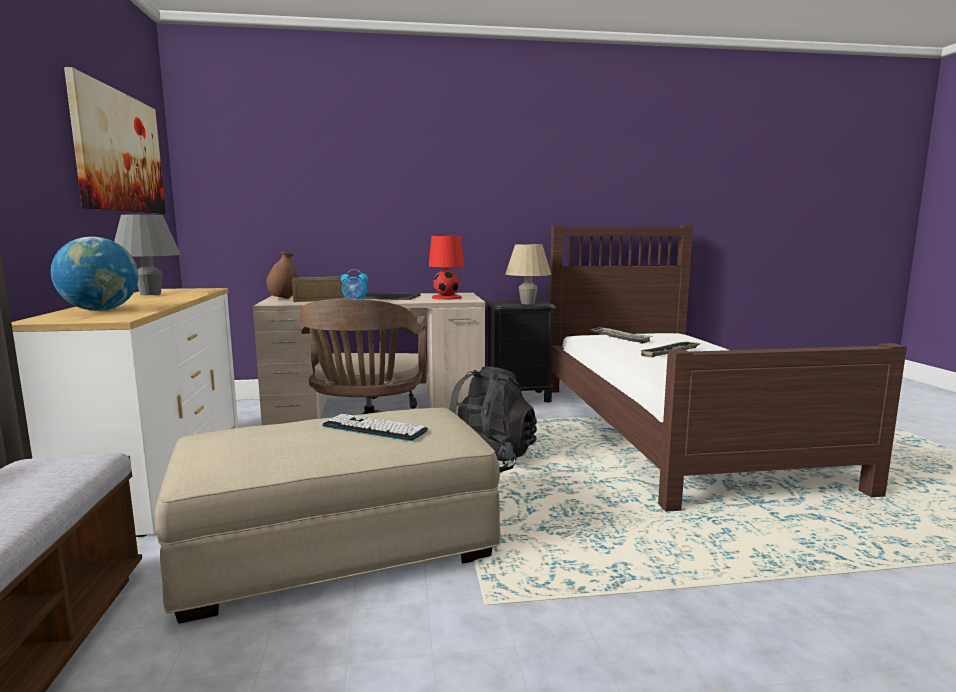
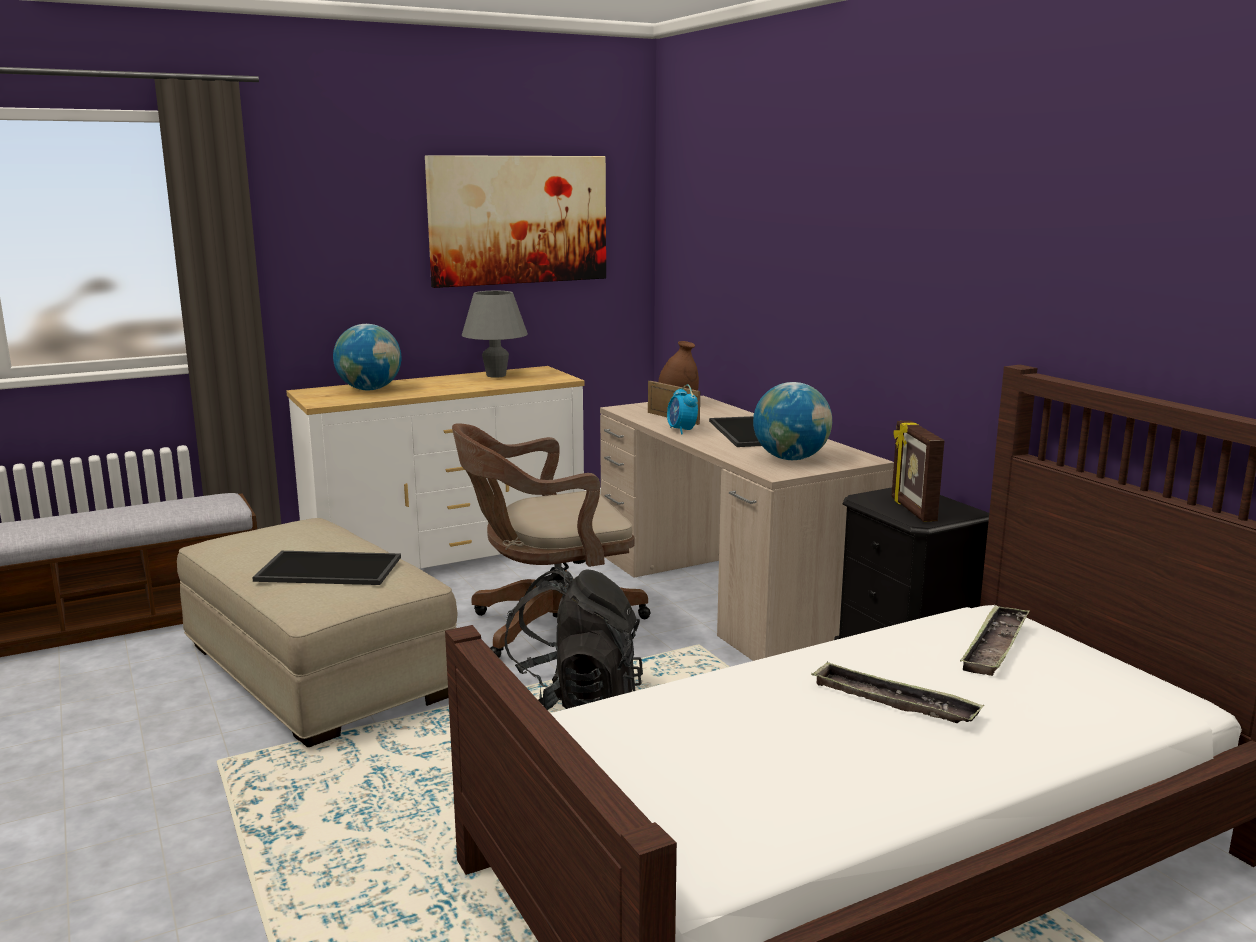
camera: 70 degrees right, 5 degrees up
keyboard [322,414,428,441] -> tray [252,551,401,585]
red table lamp [429,236,464,300] -> globe [753,382,832,460]
beige table lamp [505,244,552,304] -> picture frame [892,421,944,522]

